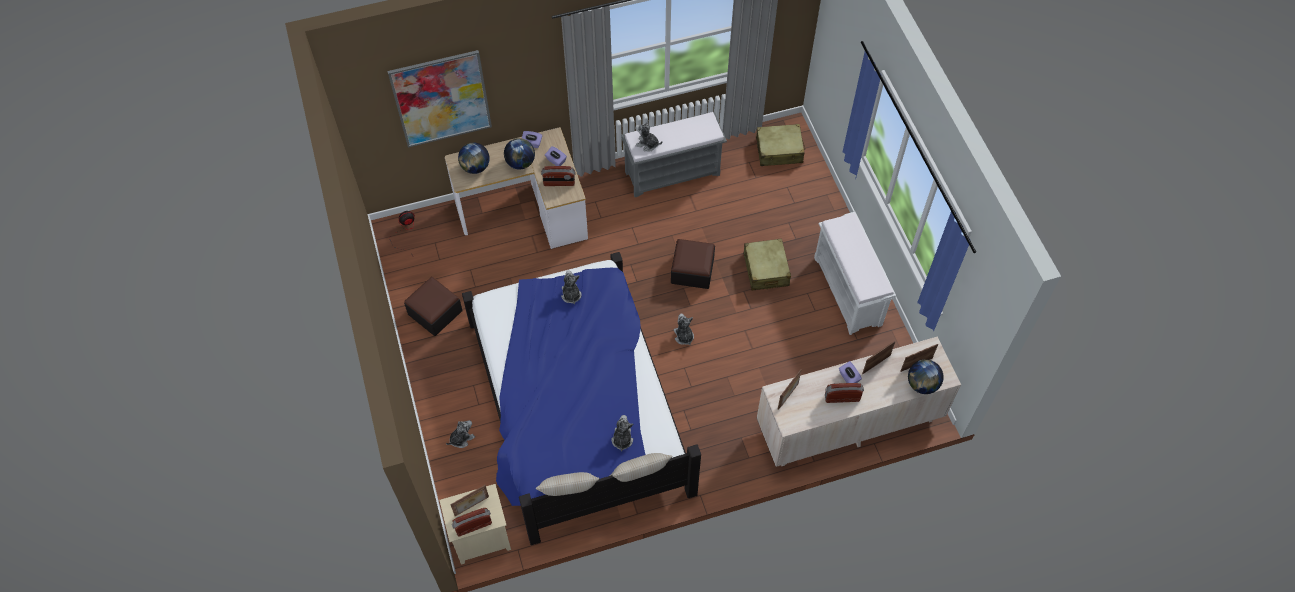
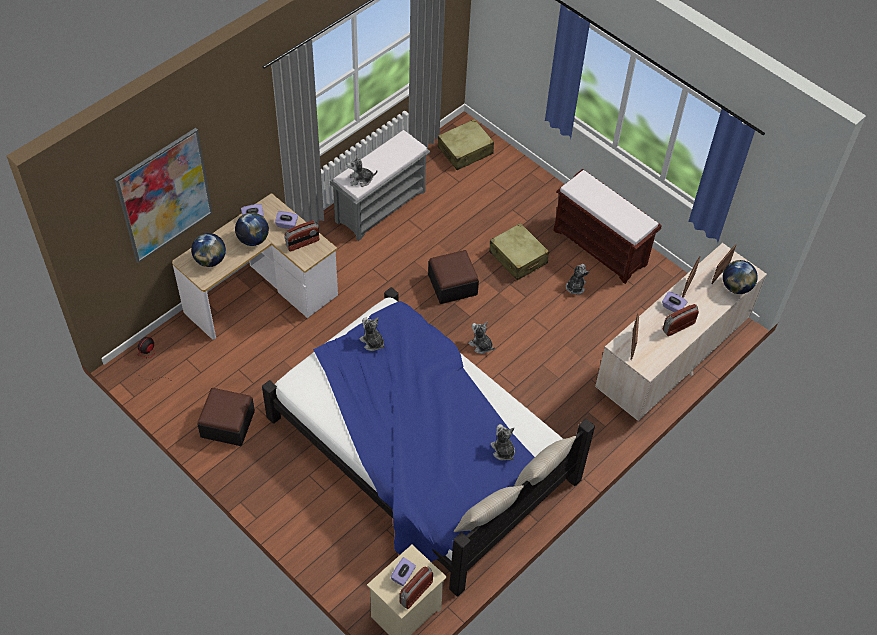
camera: 30 degrees left, 5 degrees down
plush toy [446,420,475,448] -> plush toy moved to [566,264,589,295]
picture frame [450,485,489,516] -> purple tissue box [391,557,416,586]
white bench [814,212,896,335] -> brown bench [553,169,662,284]

